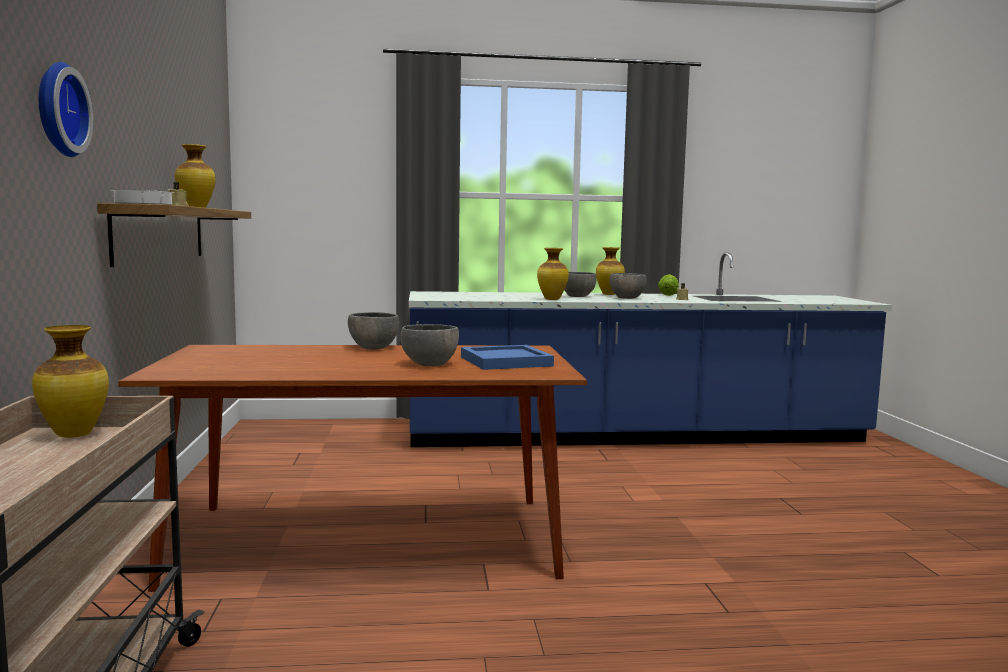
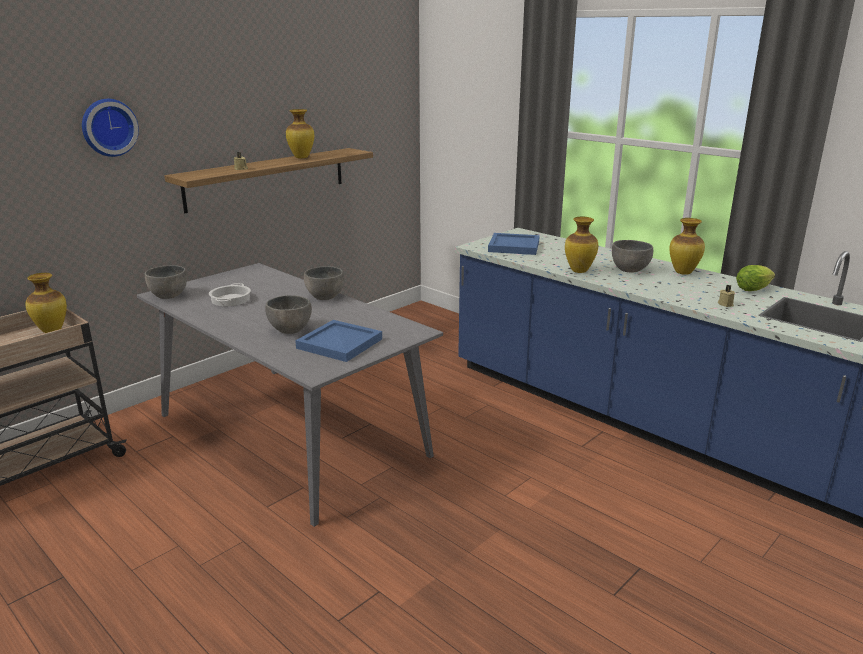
camera: 50 degrees right, 15 degrees up
cooking pot [111,190,174,205] -> cooking pot moved to [209,283,251,306]
brown dining table [118,345,587,592] -> grey dining table [137,263,443,527]
grey bowl [610,273,647,299] -> grey bowl moved to [145,265,187,299]
none -> blue tray [488,233,540,255]

